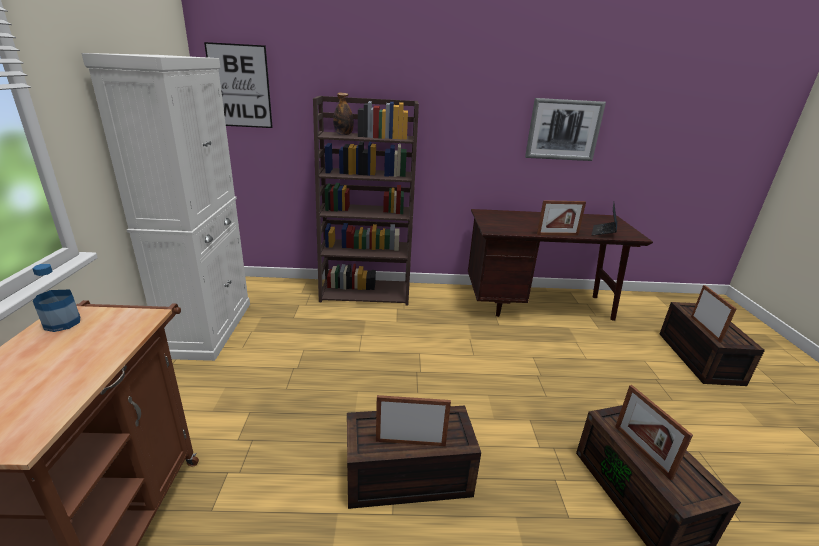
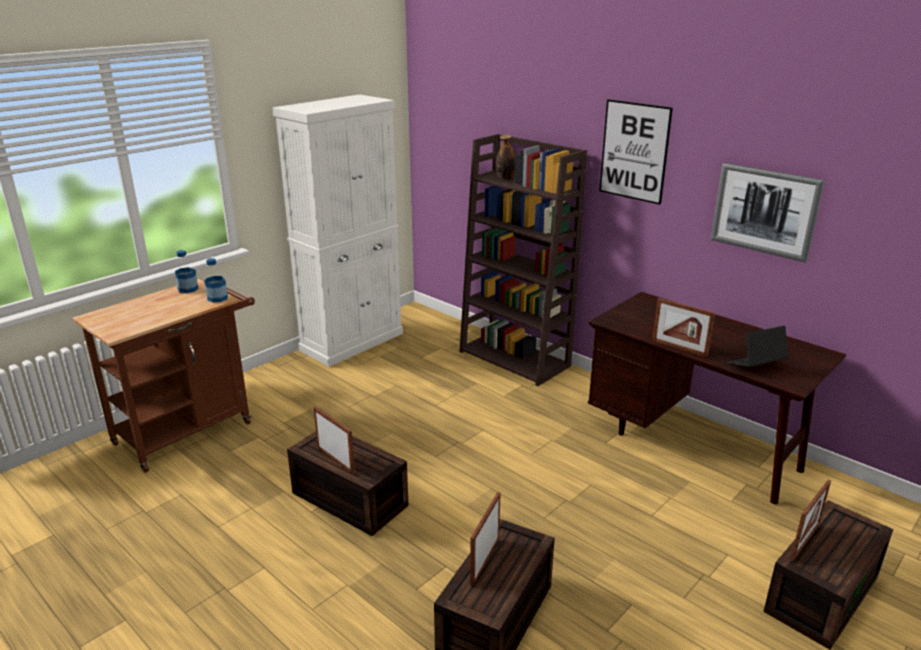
camera: 45 degrees right, 0 degrees up
picture [204,42,273,128] -> picture moved to [599,99,673,205]
none -> bottle [204,258,228,303]

